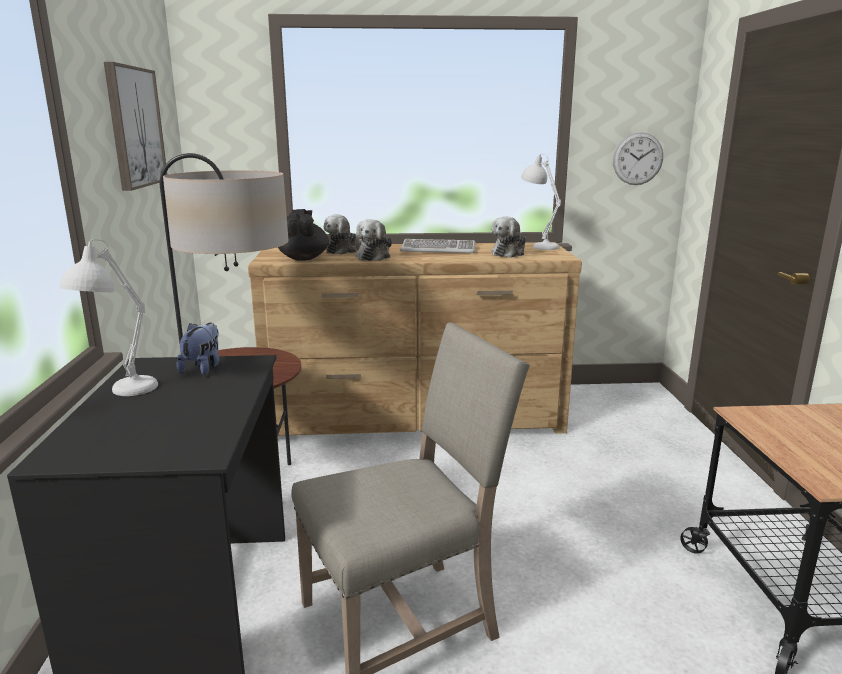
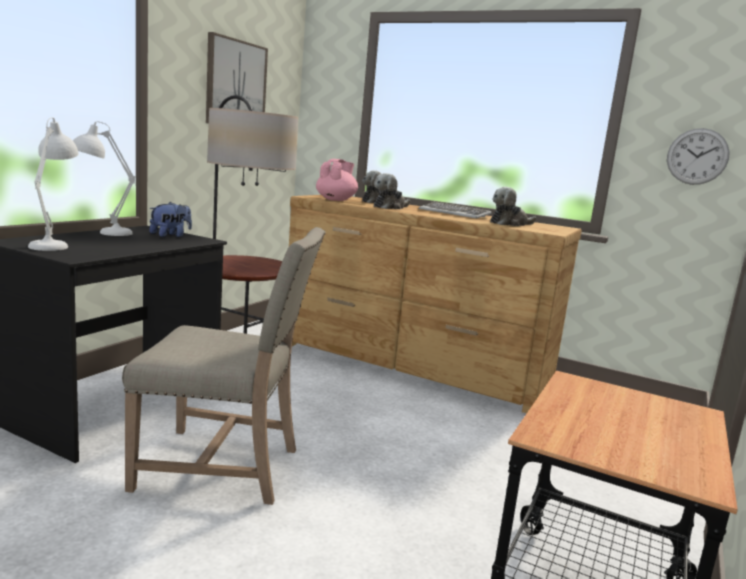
camera: 30 degrees right, 5 degrees down
black teapot [278,209,329,261] -> pink teapot [316,159,358,201]
white table lamp [521,154,561,250] -> white table lamp moved to [28,117,78,251]

